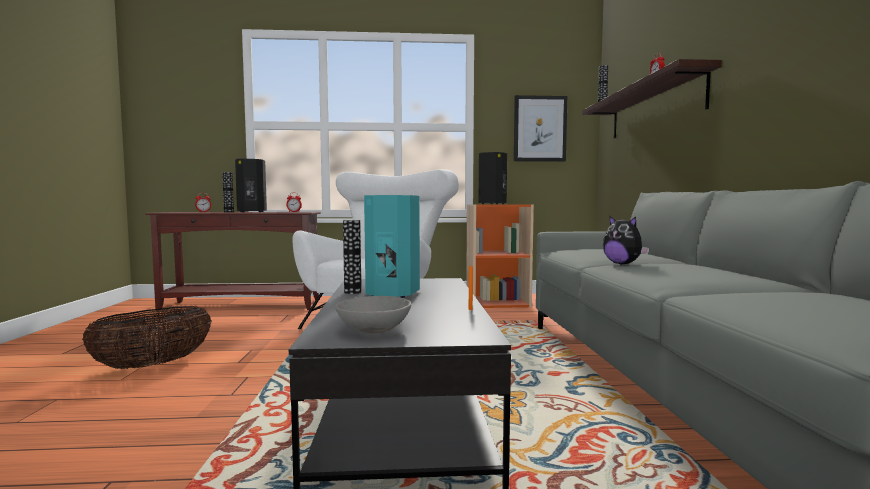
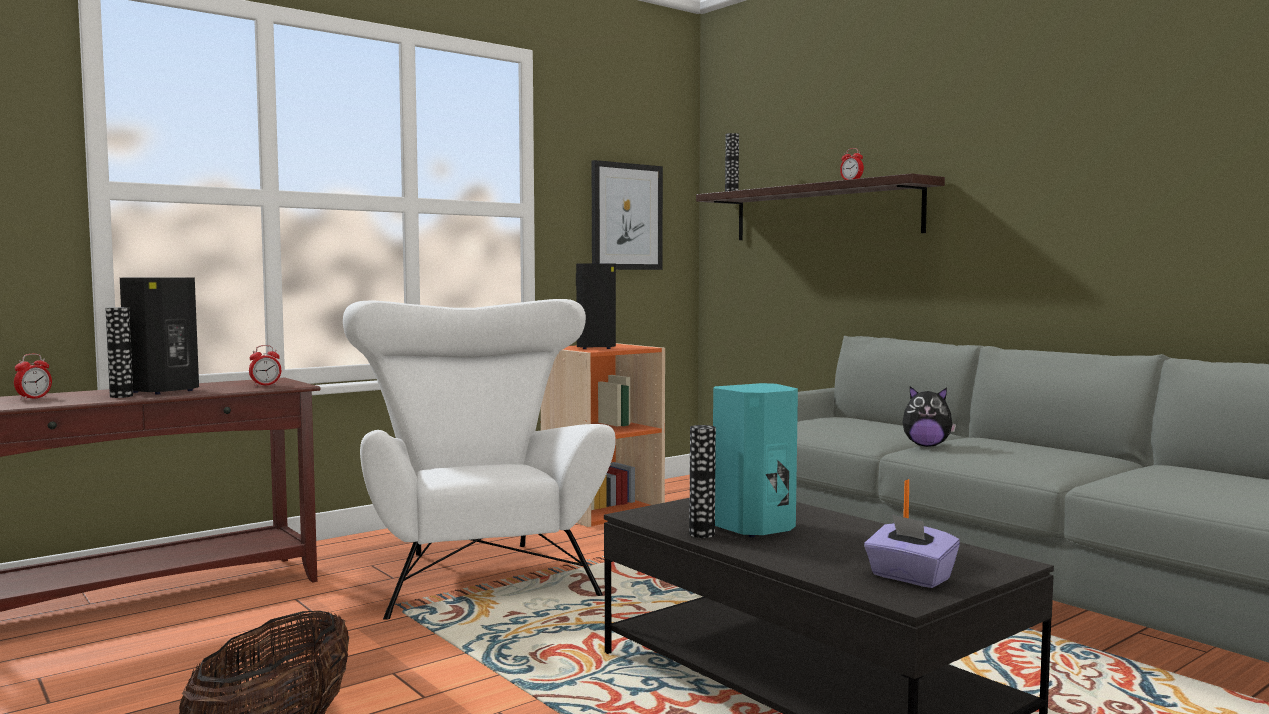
camera: 35 degrees left, 0 degrees up
grey bowl [335,296,412,333] -> purple tissue box [864,514,960,588]

